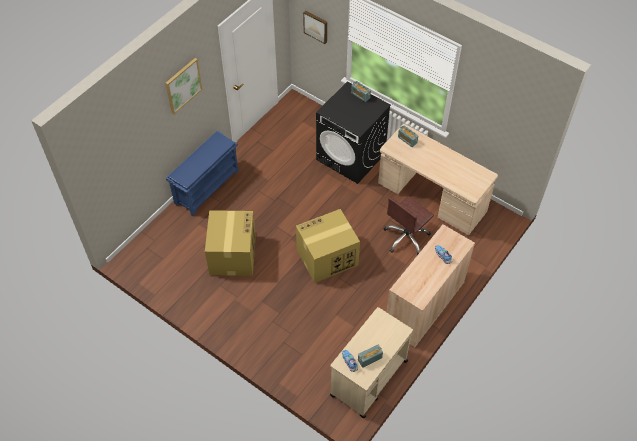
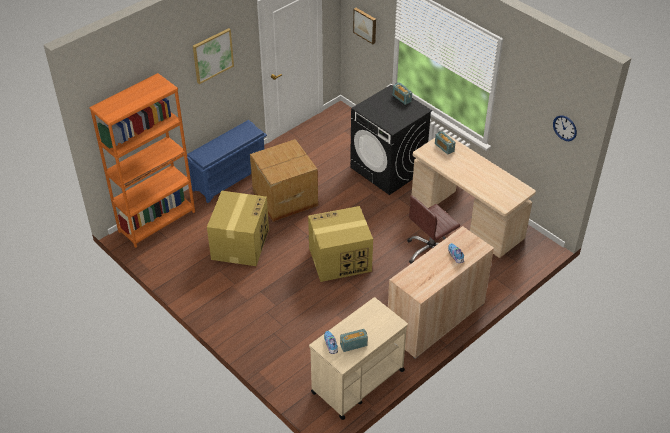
camera: 10 degrees right, 10 degrees down
none -> orange bookcase [89,73,195,248]
none -> cardboard box [250,139,318,222]
none -> wall clock [553,115,577,141]

